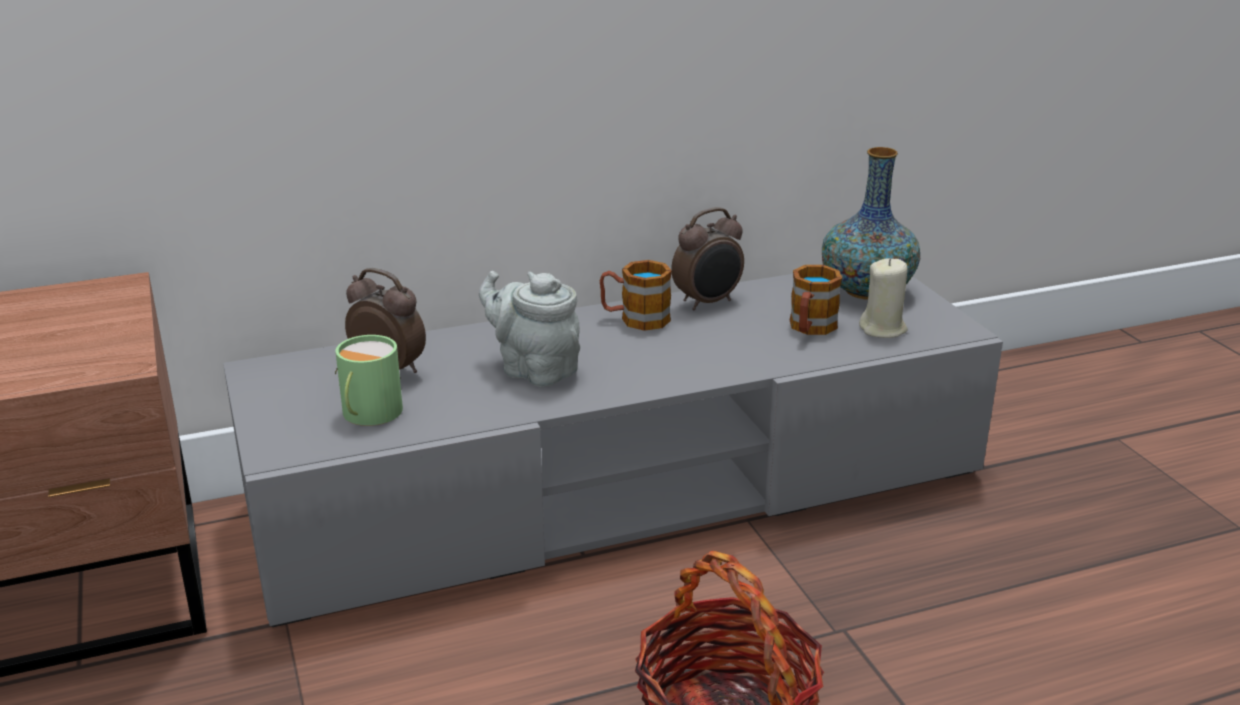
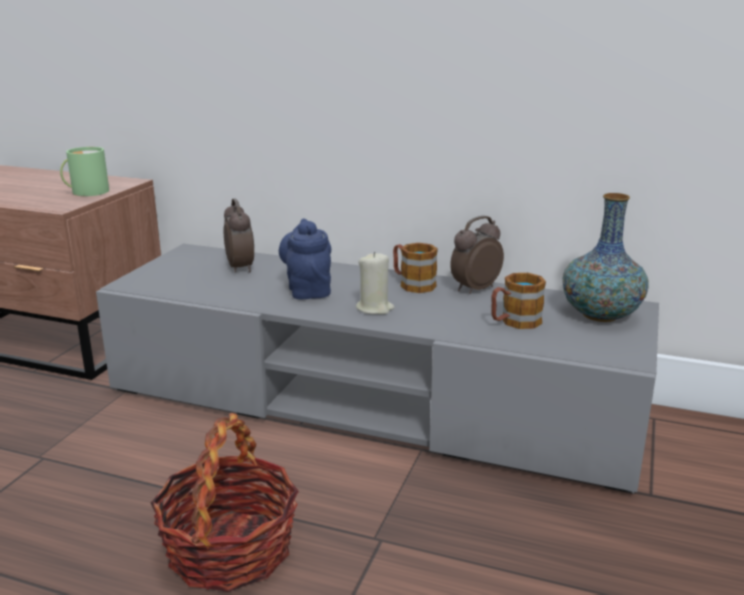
camera: 40 degrees right, 5 degrees down
green mug [335,335,403,426] -> green mug moved to [60,147,109,196]
grey teapot [479,271,580,387] -> blue teapot [279,218,331,299]
alarm clock [671,207,744,310] -> alarm clock turned 135 degrees clockwise [450,216,504,294]
beige candle [859,258,908,338] -> beige candle moved to [356,252,395,314]

